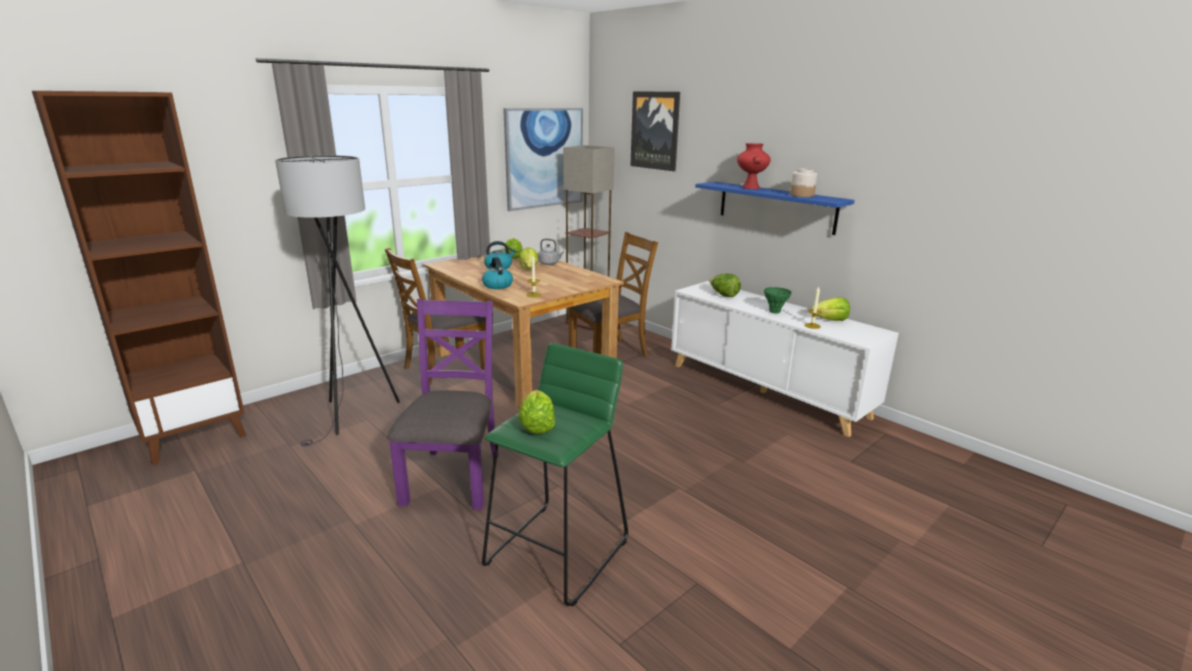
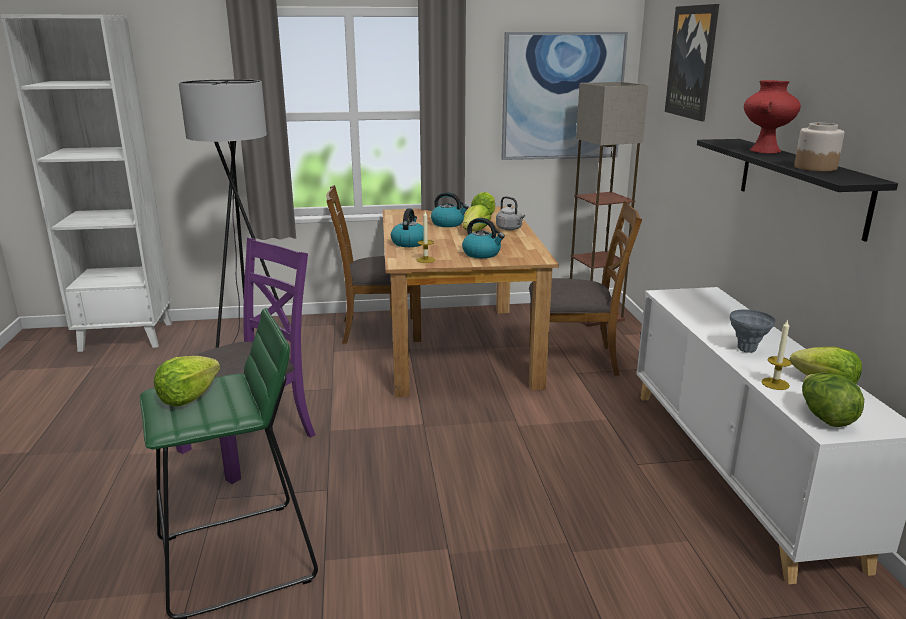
camera: 35 degrees right, 0 degrees up
brown bookcase [32,91,246,465] -> white bookcase [1,14,172,352]
blue shelf [695,181,855,235] -> black shelf [697,139,898,242]
lettuce [709,273,741,297] -> lettuce moved to [802,373,864,427]
green vase [764,287,791,313] -> grey vase [730,310,776,353]
none -> kettle [462,218,505,258]

